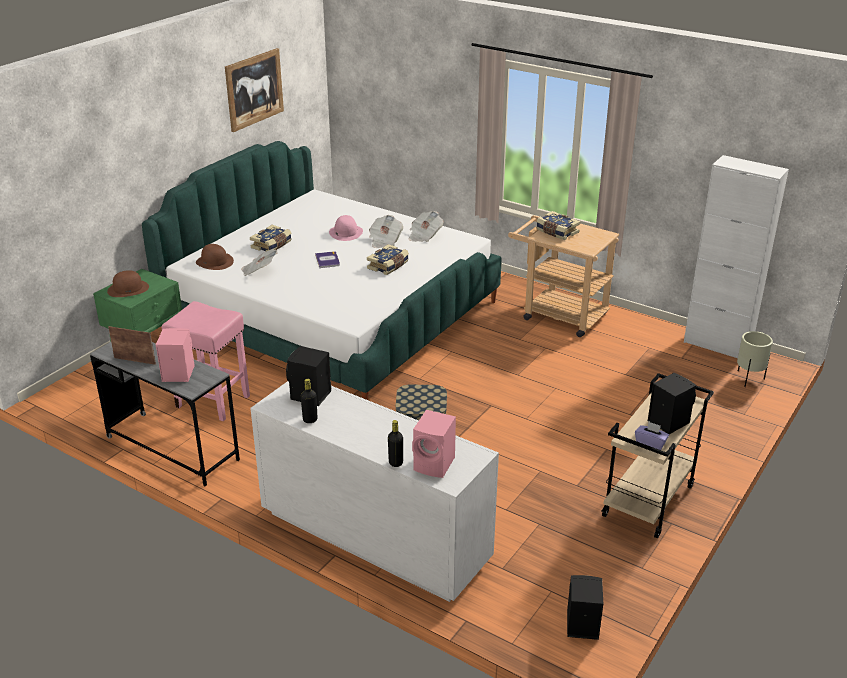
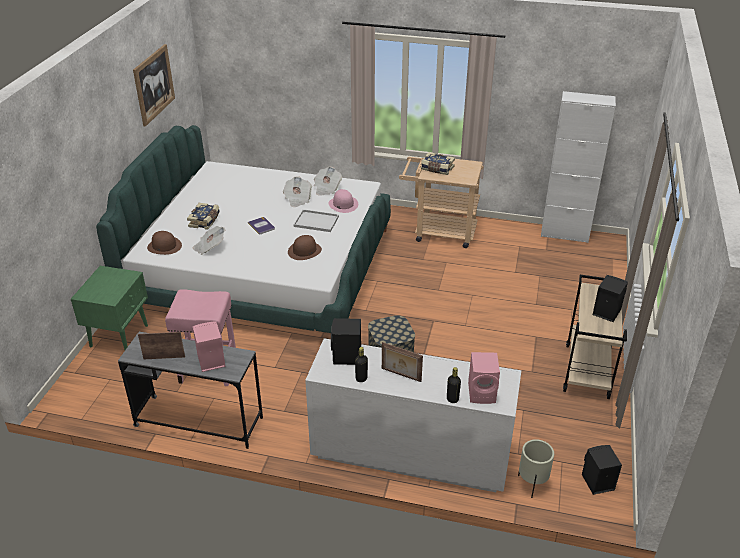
camera: 20 degrees left, 5 degrees up
brown hat [107,270,149,297] -> brown hat moved to [288,235,322,260]
pink hat [329,215,363,241] -> pink hat moved to [328,189,358,213]
book [367,244,409,275] -> white tray [293,209,339,232]
purple tissue box [635,422,669,450] -> none
beige planter [737,331,773,387] -> beige planter moved to [518,439,554,498]
none -> picture frame [382,342,423,382]

